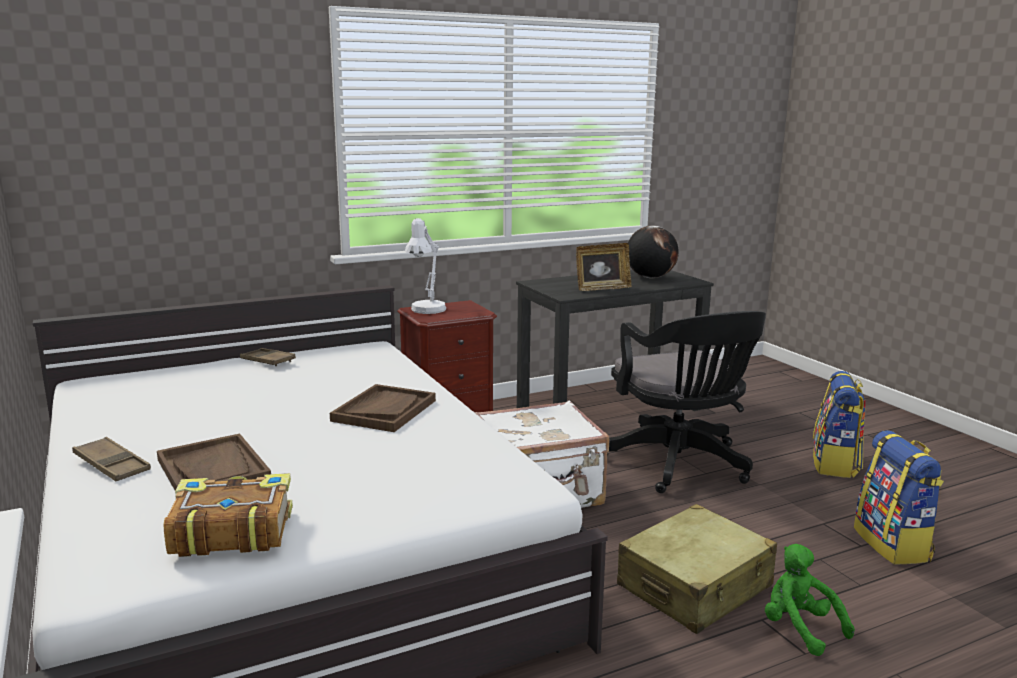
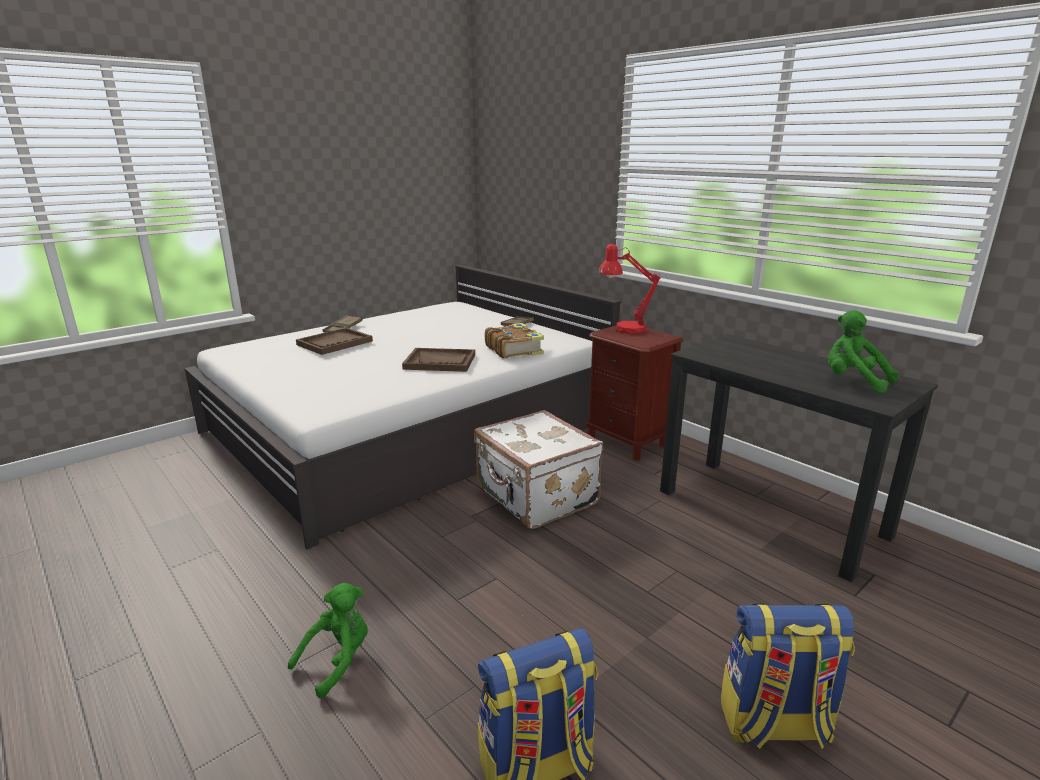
camera: 75 degrees right, 5 degrees up
book [164,473,293,557] -> book moved to [485,323,544,358]
white table lamp [405,218,447,314] -> red table lamp [599,244,660,334]
picture frame [576,243,632,291] -> none
black office chair [607,311,766,493] -> none
beige suitcase [617,504,777,634] -> none
globe [628,225,679,278] -> green plush toy [828,310,899,393]

